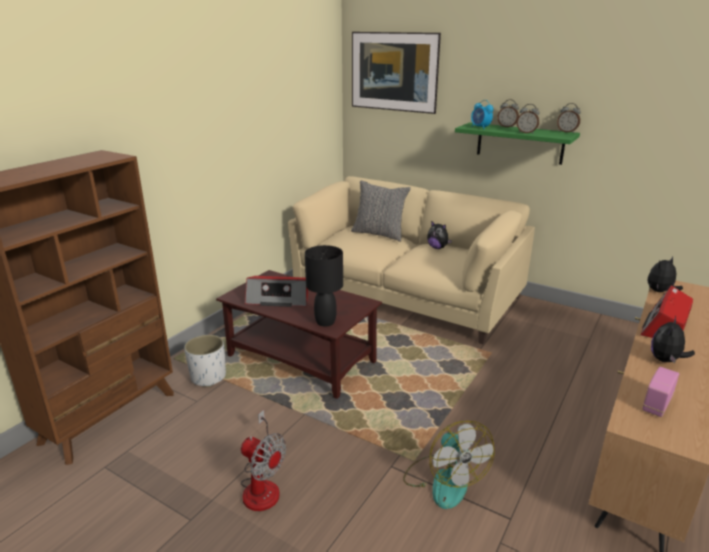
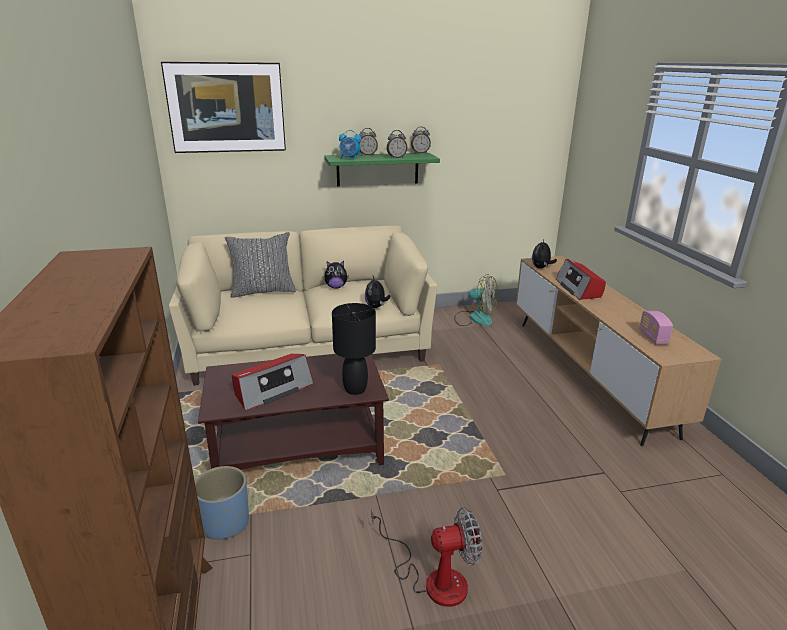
camera: 45 degrees left, 0 degrees up
white planter [184,335,226,387] -> blue planter [195,466,249,540]
fan [403,421,495,509] -> fan moved to [454,274,498,326]
plush toy [651,316,695,363] -> plush toy moved to [365,276,390,308]

